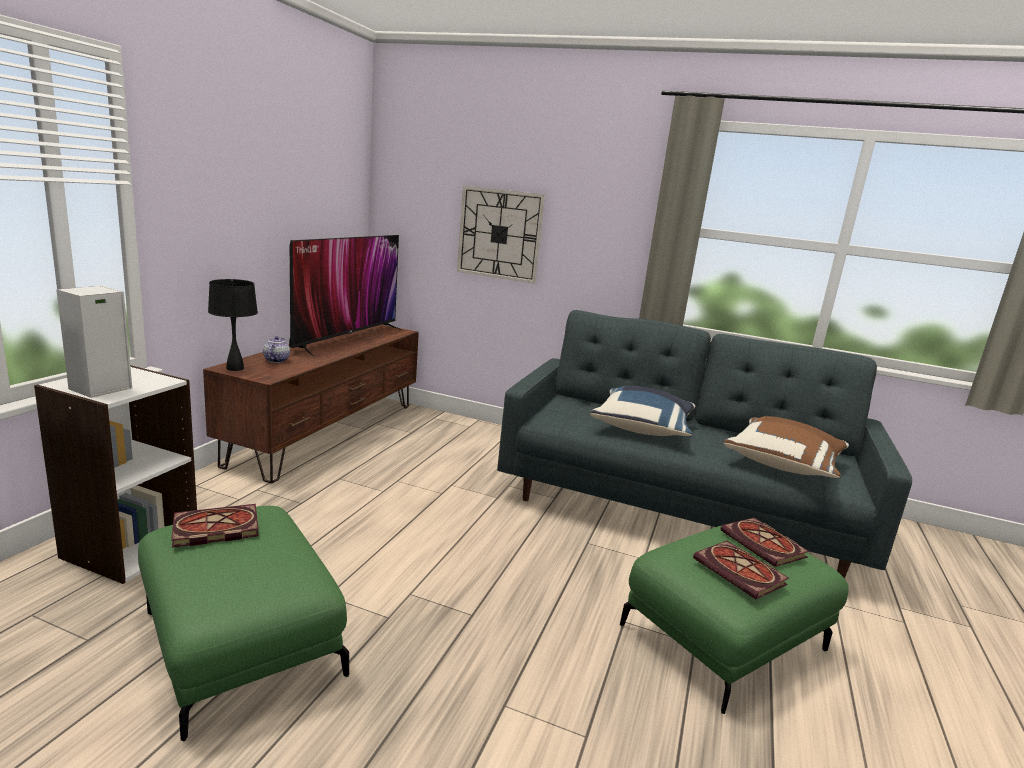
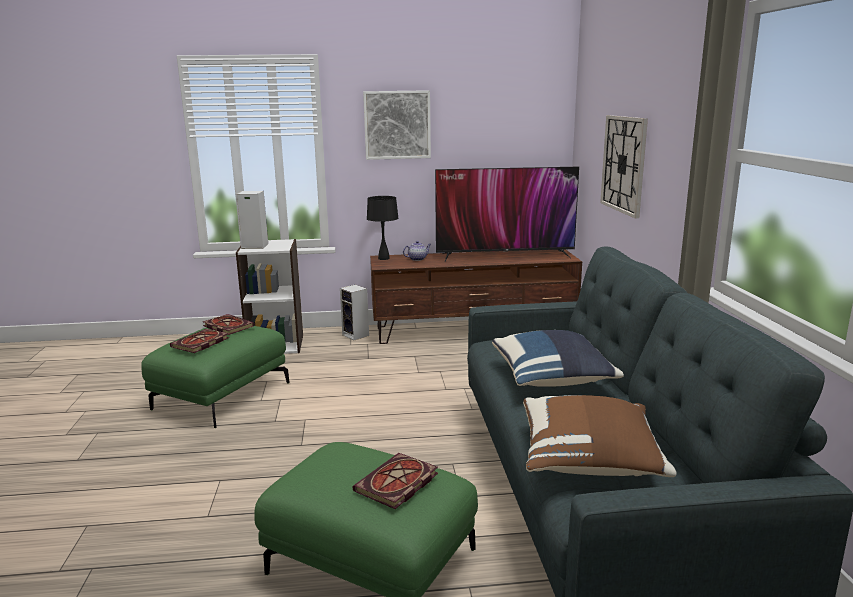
camera: 65 degrees right, 0 degrees up
book [693,541,789,599] -> book moved to [170,329,229,353]
none -> speaker [340,285,369,340]
none -> picture [363,90,431,160]

